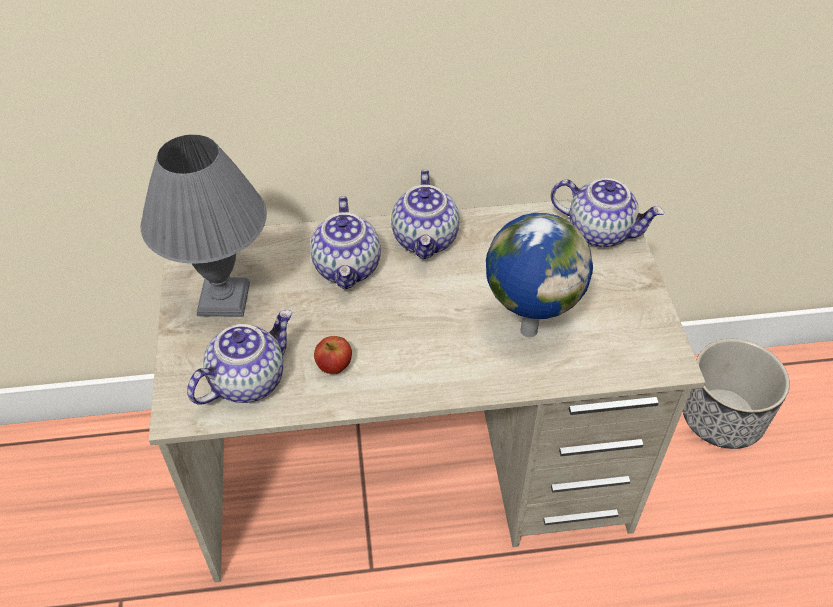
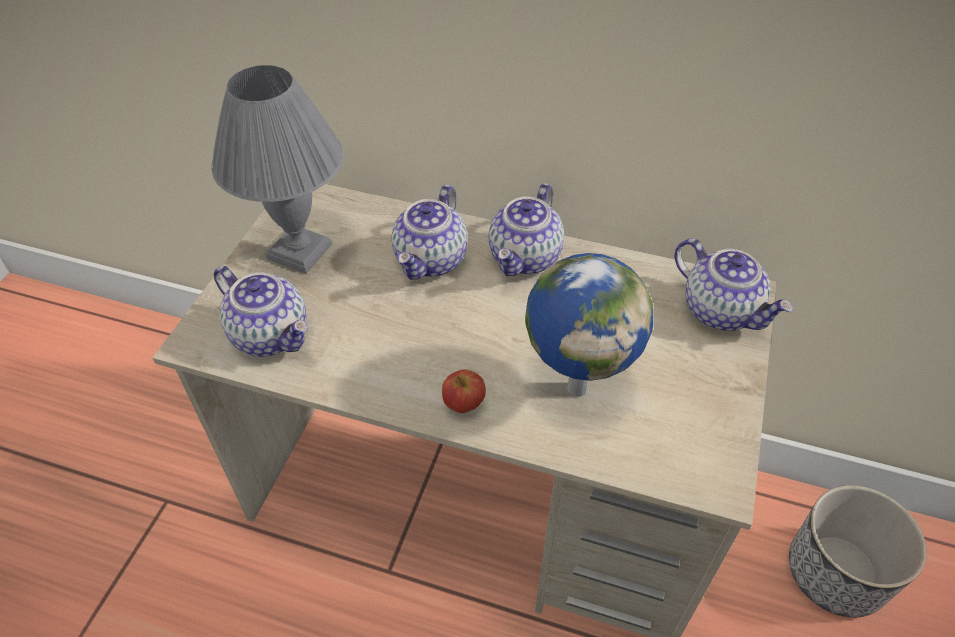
camera: 25 degrees right, 0 degrees up
teapot [187,310,293,405] -> teapot turned 60 degrees clockwise [214,266,308,356]
apple [314,336,352,374] -> apple moved to [442,370,486,413]

